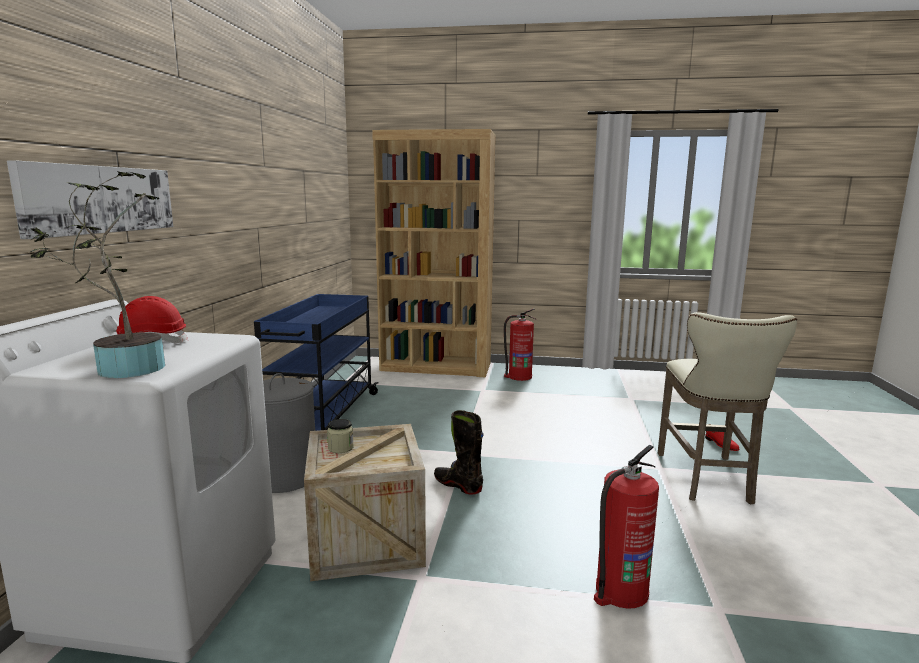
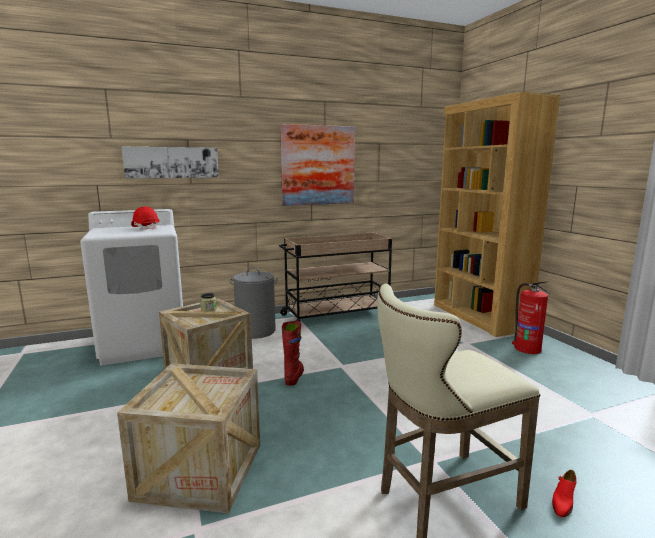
camera: 60 degrees right, 0 degrees up
potted plant [30,171,165,378] -> none
blue cart [254,294,379,431] -> beige cart [279,232,392,322]
black boot [434,410,484,495] -> red boot [282,321,304,386]
fire extinguisher [594,445,659,609] -> crate [117,363,260,513]
none -> picture [280,124,355,206]

